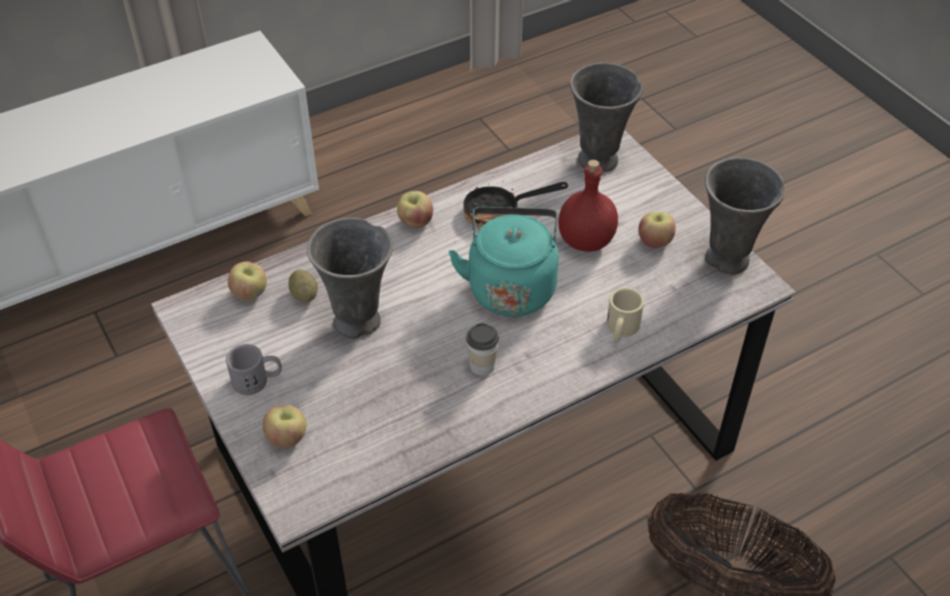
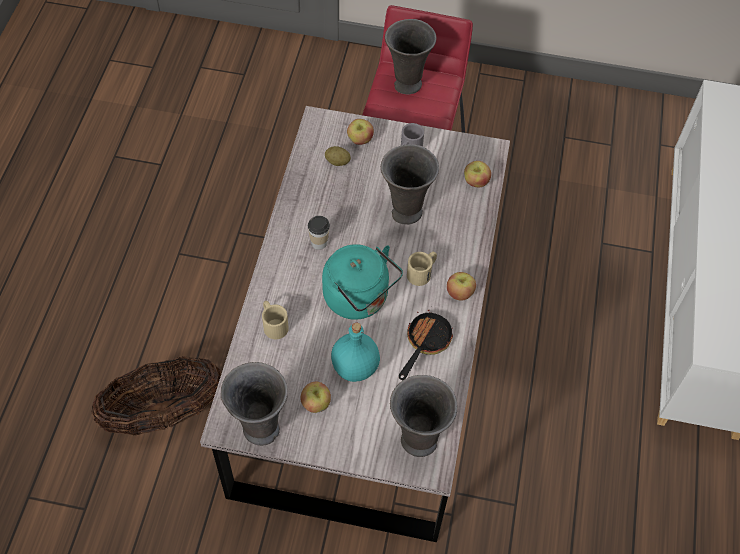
camera: 130 degrees right, 10 degrees up
potato [289,269,318,302] -> potato moved to [325,146,351,166]
red bottle [558,160,618,252] -> turquoise bottle [331,323,380,382]
none -> grey vase [385,19,436,95]
none -> beige mug [407,252,437,286]

